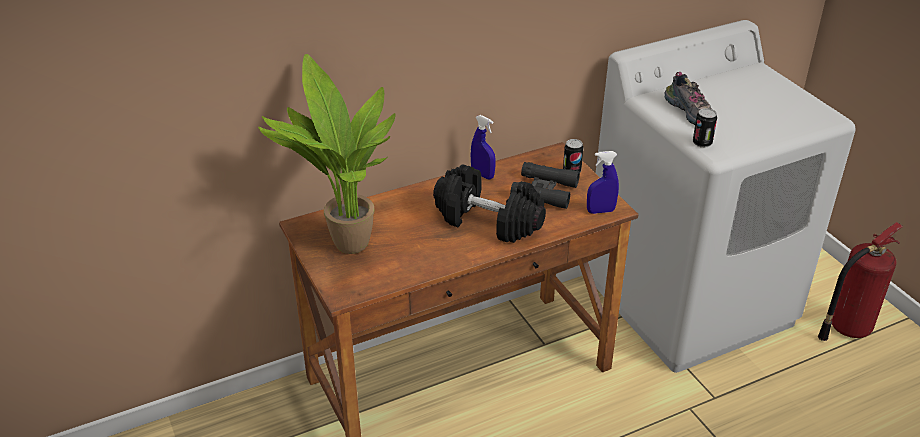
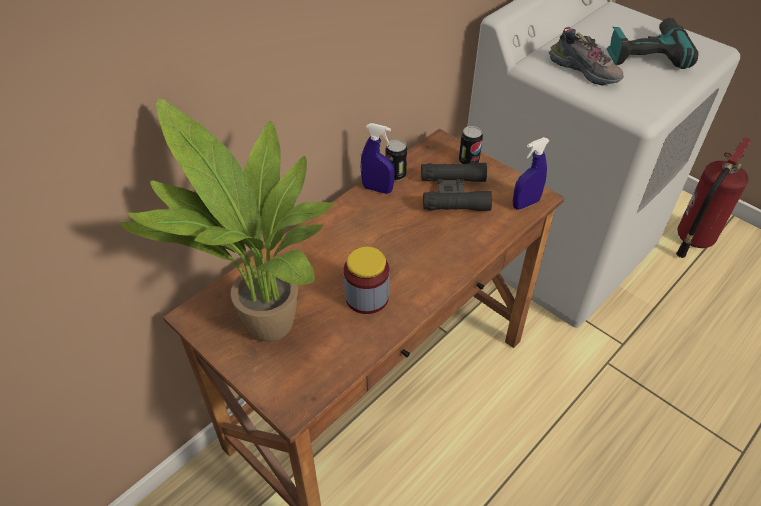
camera: 20 degrees left, 10 degrees up
black dumbbell [433,164,546,243] -> none
can [693,108,717,148] -> can moved to [386,139,407,181]
none -> jar [344,247,389,314]
none -> power drill [607,18,699,69]

